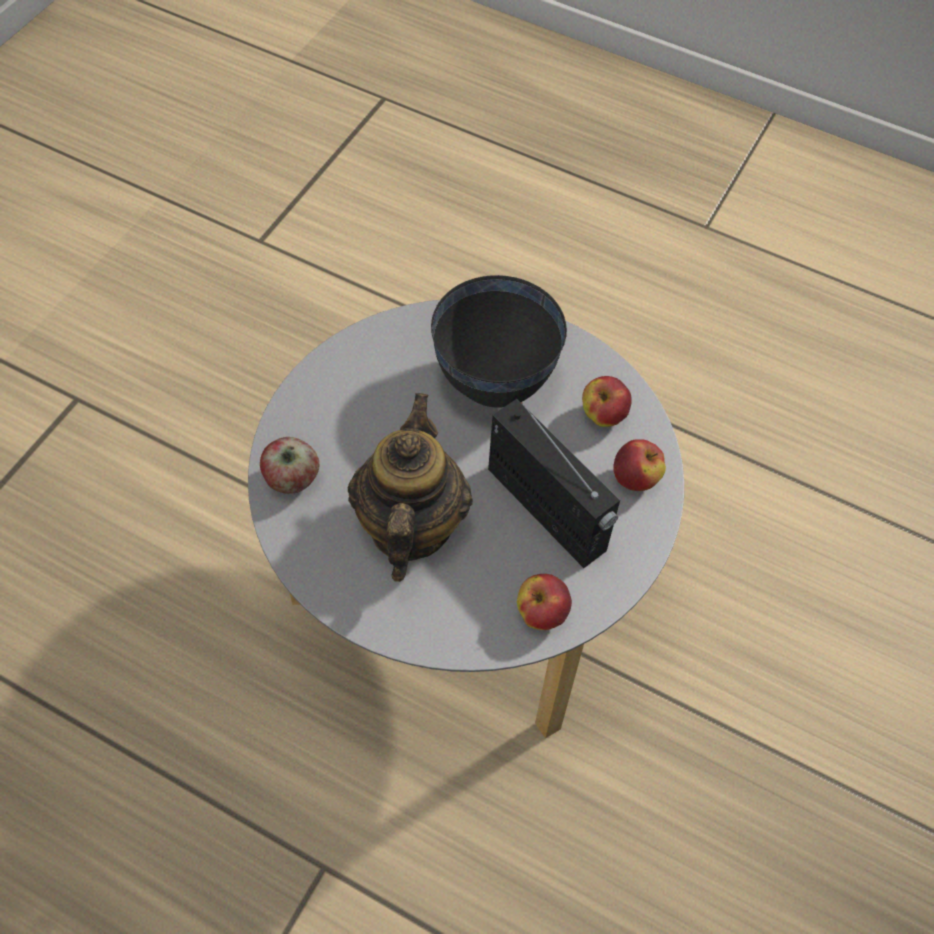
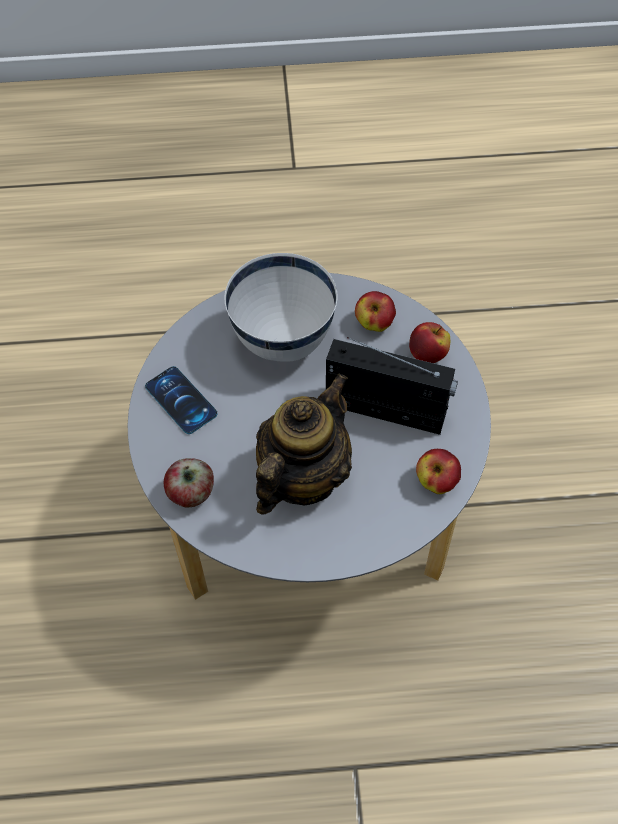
camera: 30 degrees left, 0 degrees up
teapot [348,393,473,582] -> teapot turned 60 degrees clockwise [256,373,352,515]
black bowl [431,275,567,408] -> white bowl [224,253,337,362]
none -> phone [145,366,218,434]

